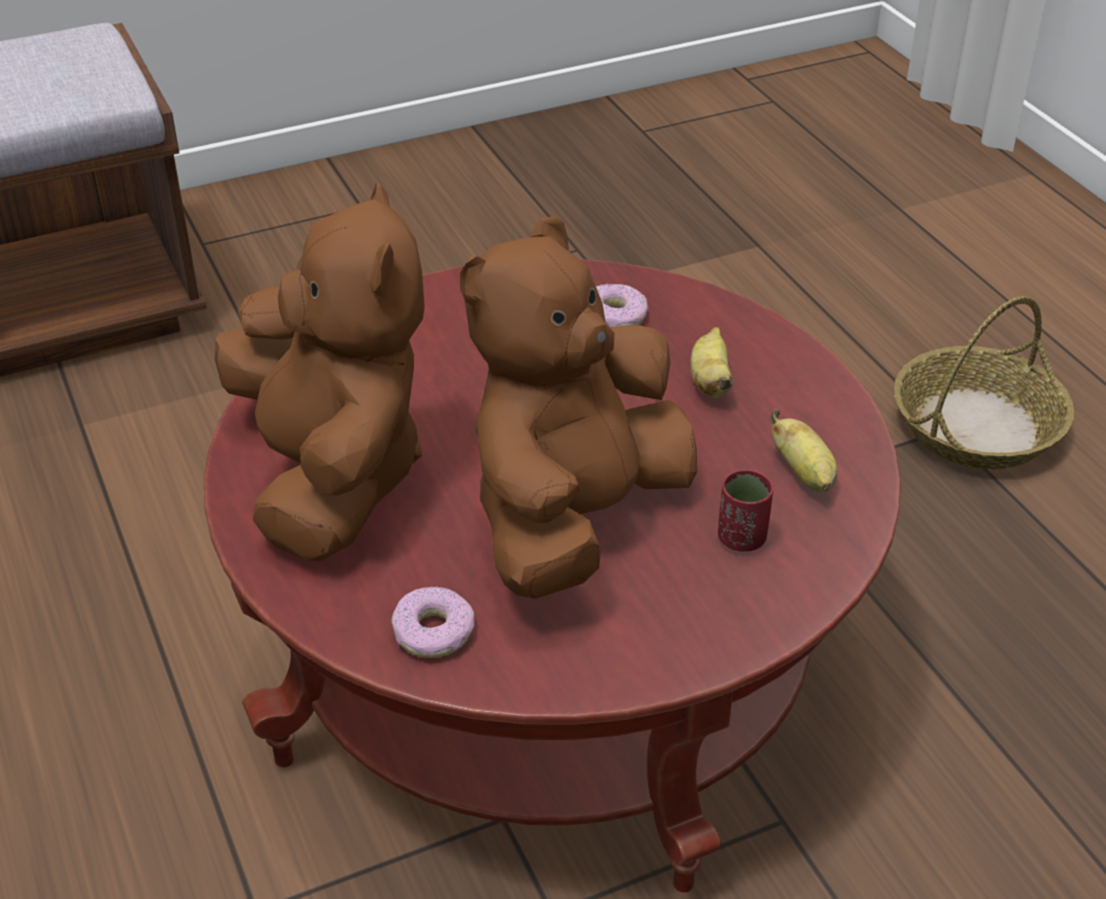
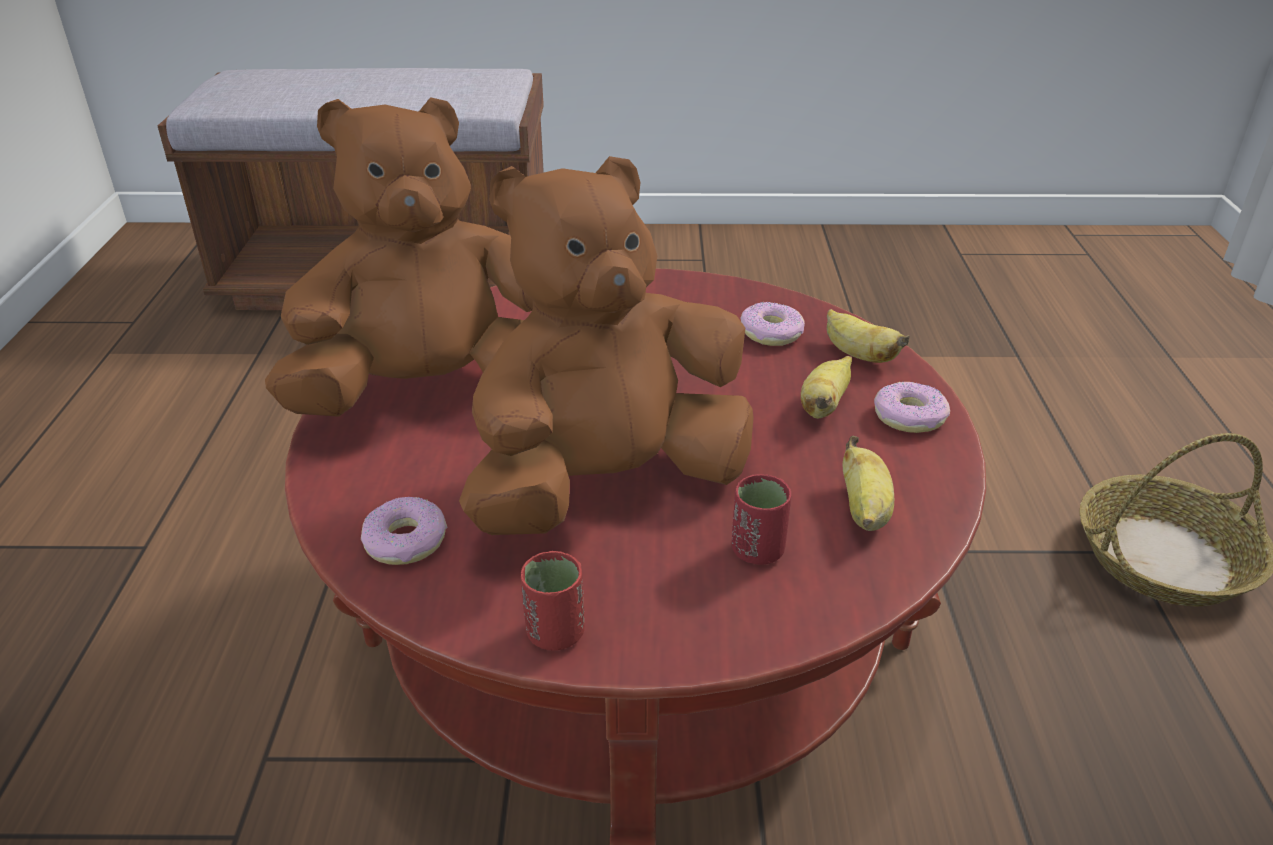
camera: 25 degrees right, 5 degrees down
brown plush toy [215,181,425,561] -> brown plush toy turned 120 degrees counterclockwise [265,97,533,417]
none -> red cup [521,551,585,651]
none -> banana [827,309,909,363]
none -> donut [874,382,950,433]

